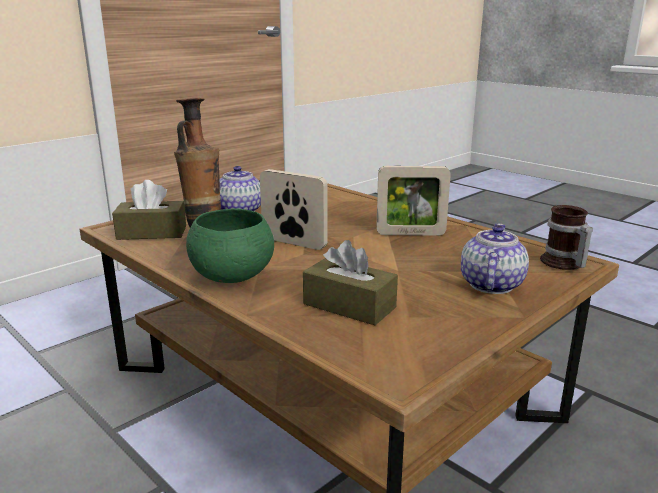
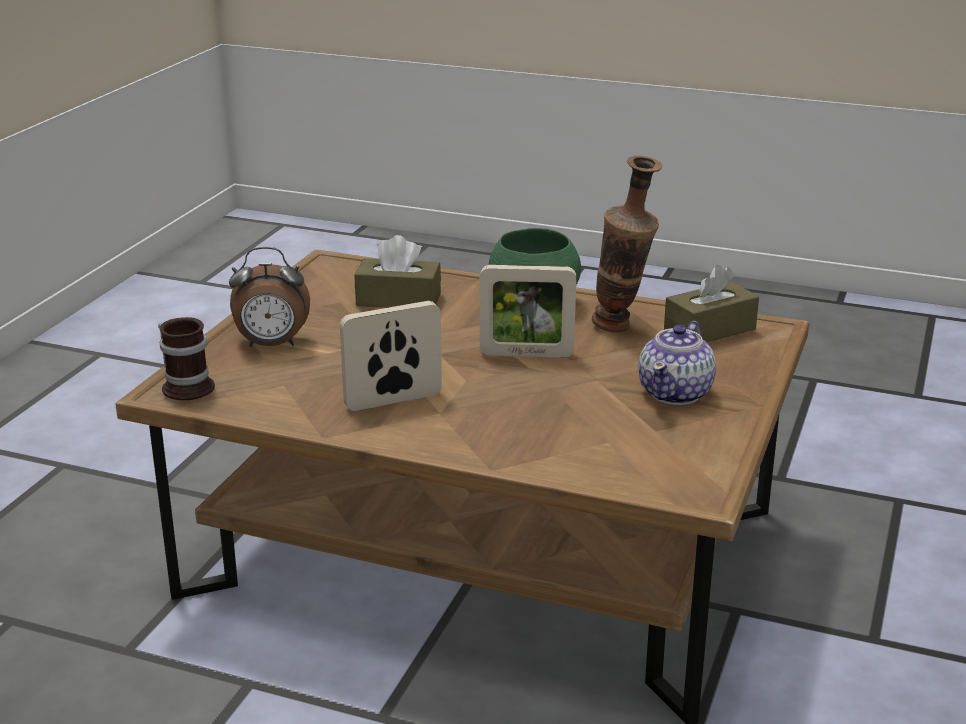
camera: 155 degrees right, 5 degrees up
teapot [461,223,529,294] -> alarm clock [229,247,310,347]

